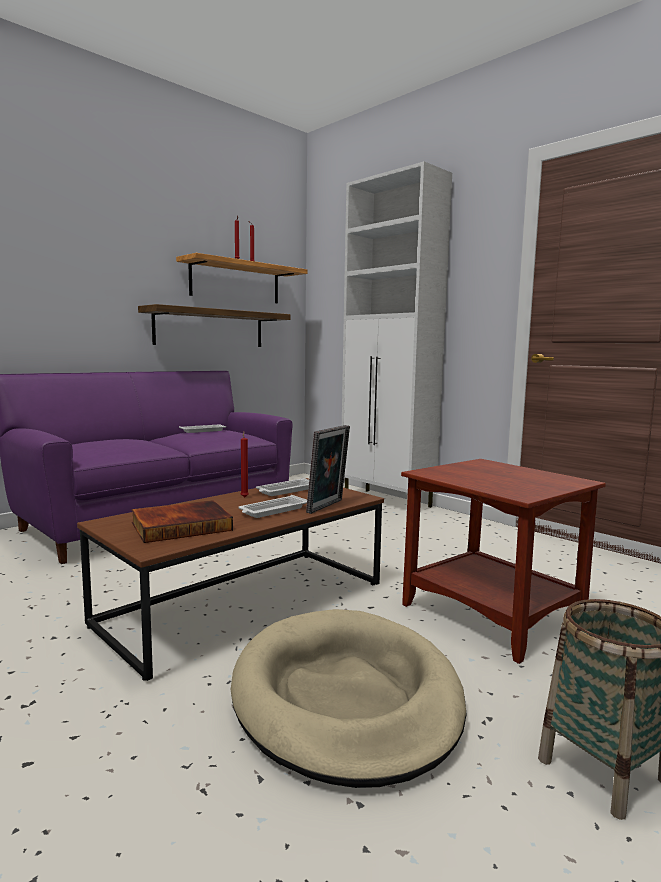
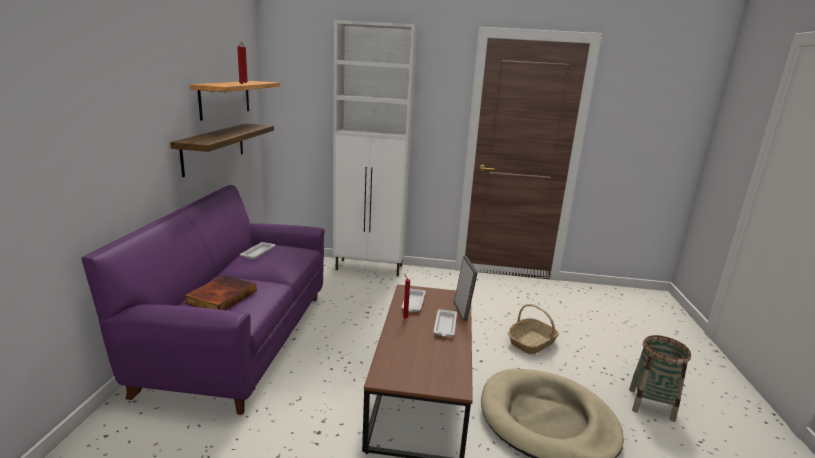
camera: 40 degrees left, 10 degrees up
book [131,500,233,543] -> book moved to [184,275,257,310]
brown side table [401,459,606,664] -> basket [508,304,559,355]

